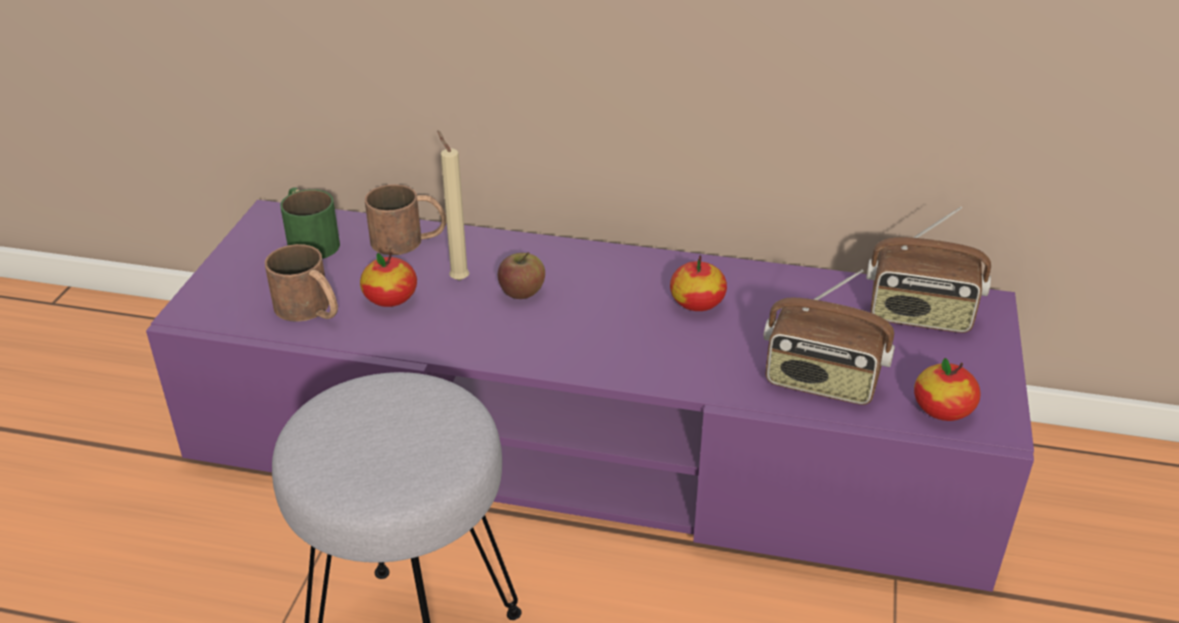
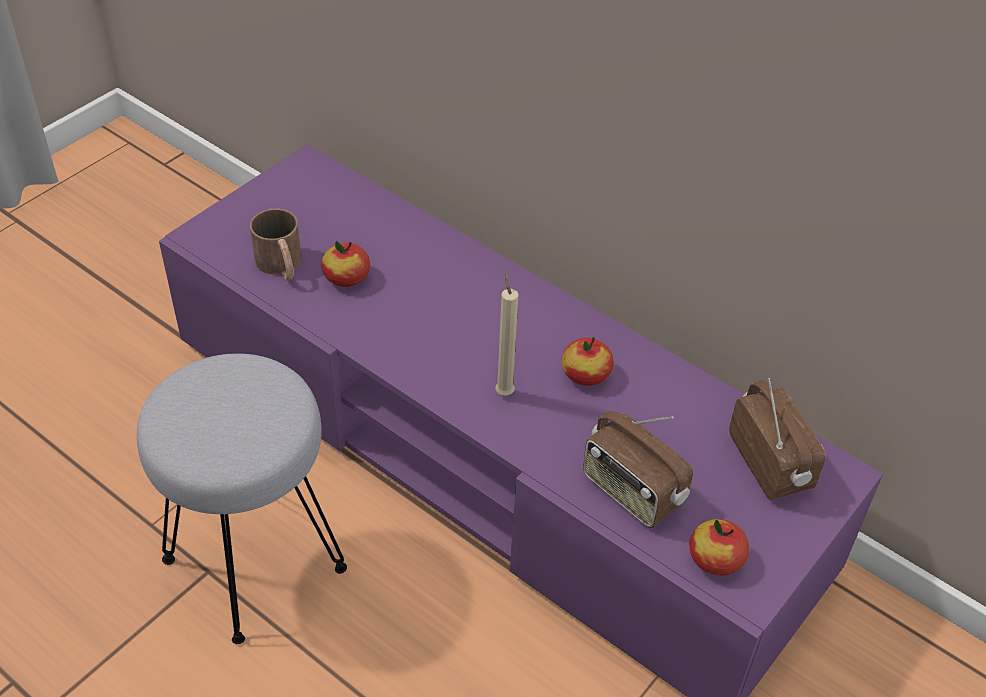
camera: 25 degrees right, 10 degrees up
green mug [280,187,340,259] -> none
brown mug [365,184,446,255] -> none
beige candle [437,130,469,281] -> beige candle moved to [495,270,519,396]
apple [498,252,545,299] -> none
radio [866,206,991,333] -> radio turned 150 degrees counterclockwise [729,378,826,500]

